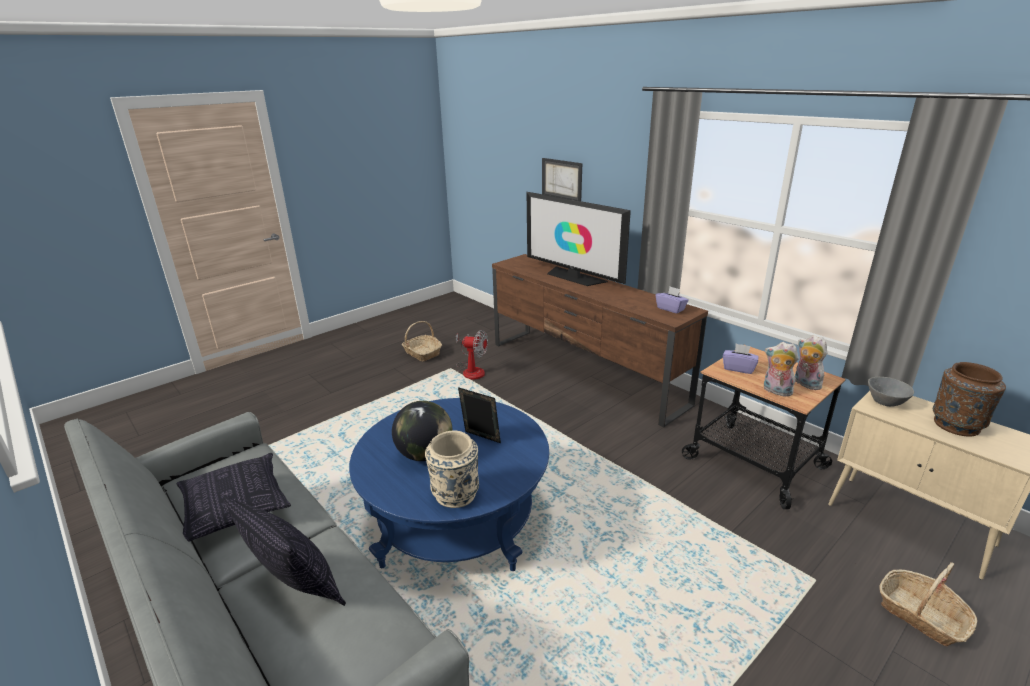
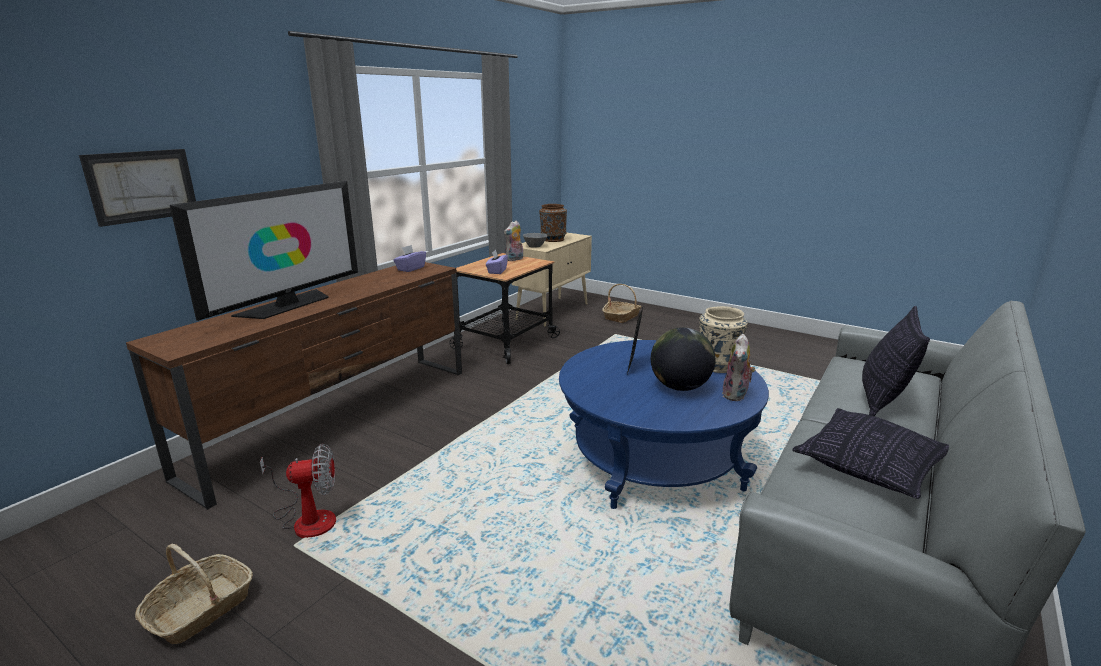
camera: 105 degrees left, 5 degrees down
fan [456,330,488,380] -> fan turned 75 degrees clockwise [260,444,336,538]
plush toy [764,342,799,397] -> plush toy moved to [722,334,756,401]

